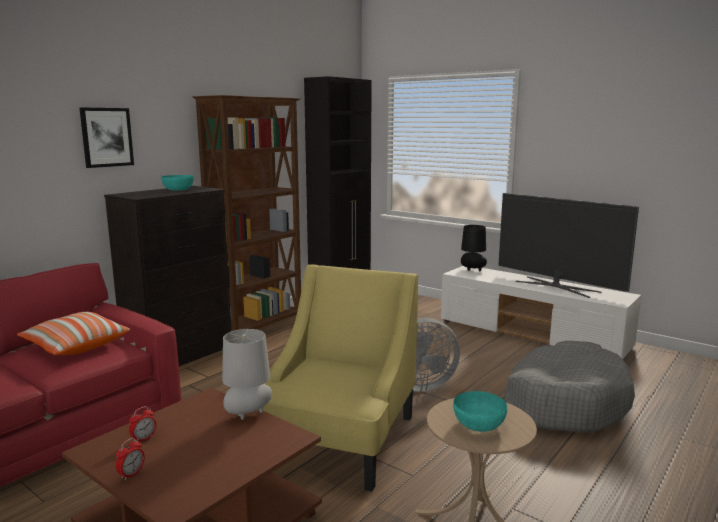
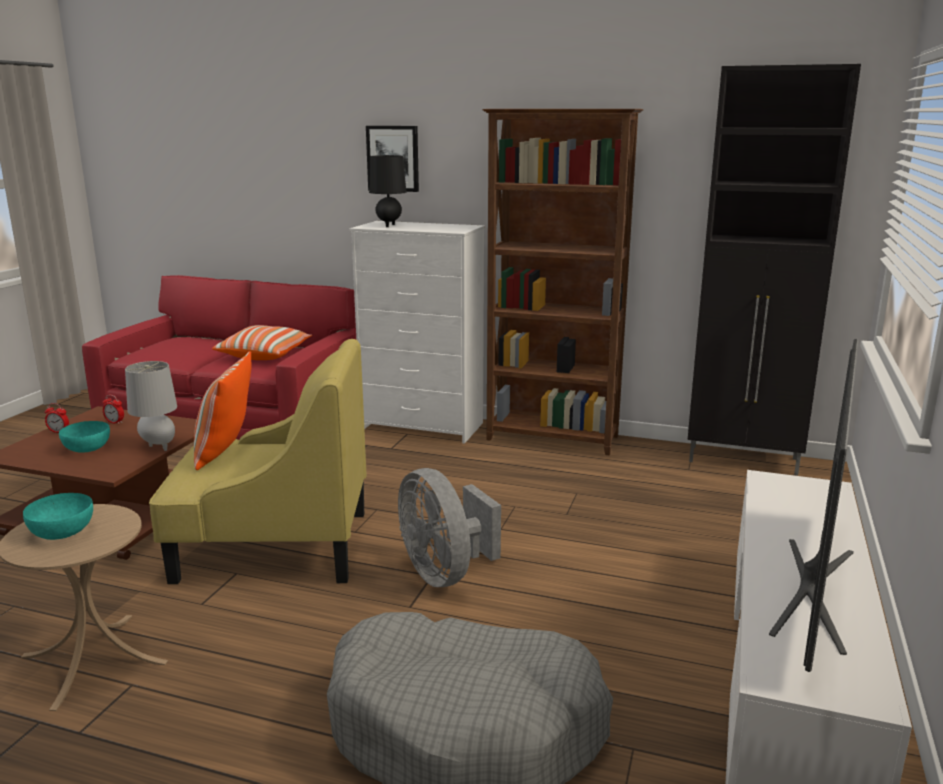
camera: 70 degrees right, 5 degrees up
black dresser [104,186,231,366] -> white dresser [349,221,485,443]
turquoise bowl [161,175,194,191] -> turquoise bowl moved to [59,421,110,453]
black table lamp [461,225,487,272] -> black table lamp moved to [369,155,406,227]
none -> pillow [194,352,252,470]

